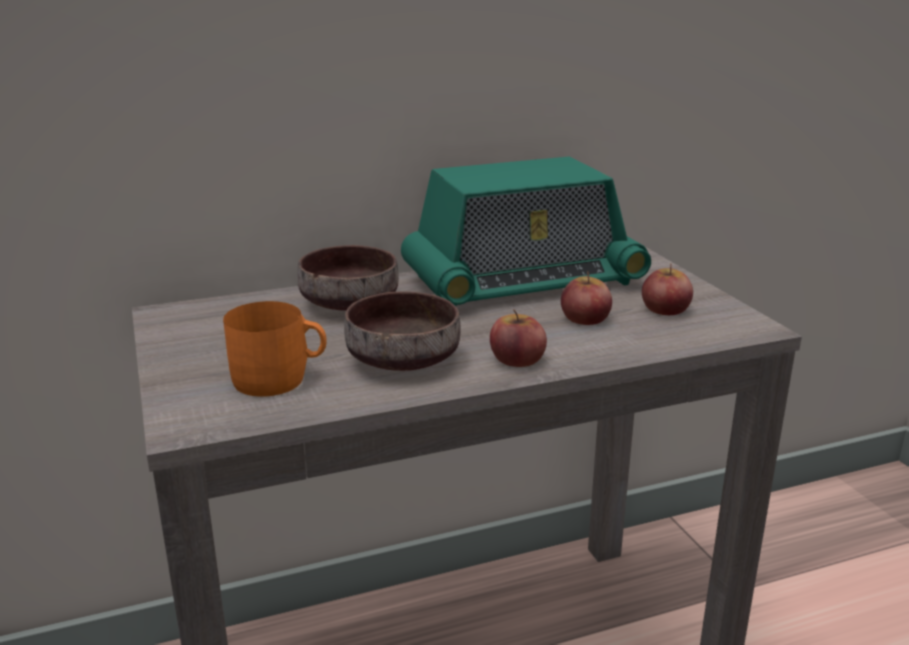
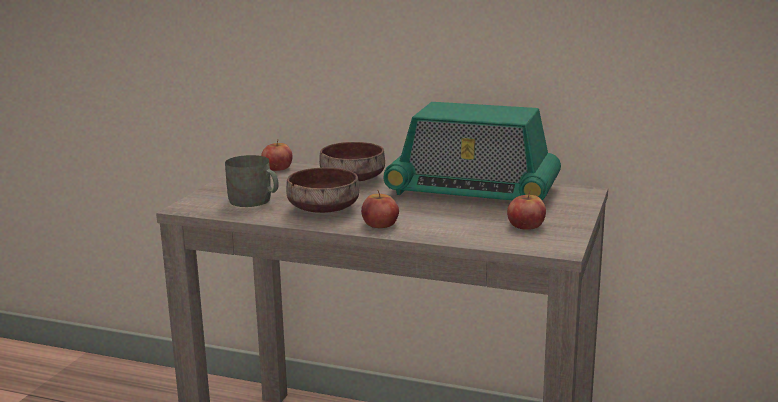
camera: 40 degrees right, 5 degrees down
orange mug [223,301,327,397] -> grey mug [225,155,279,207]
apple [561,271,612,325] -> apple moved to [261,140,293,171]

